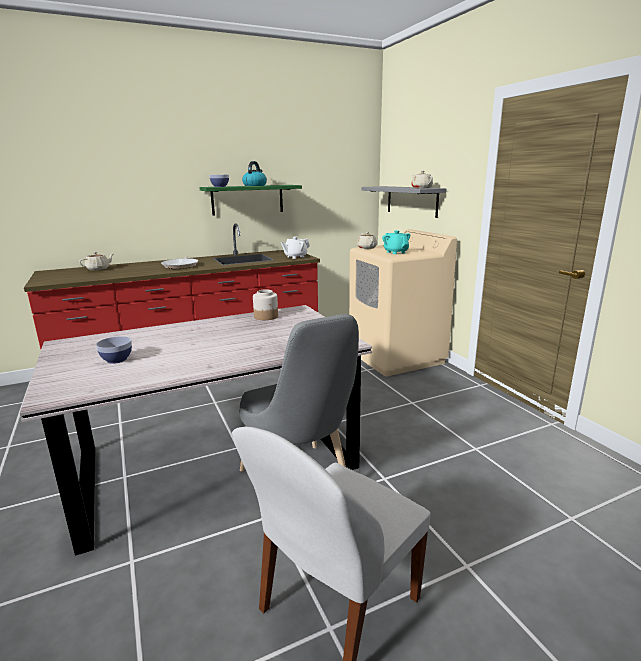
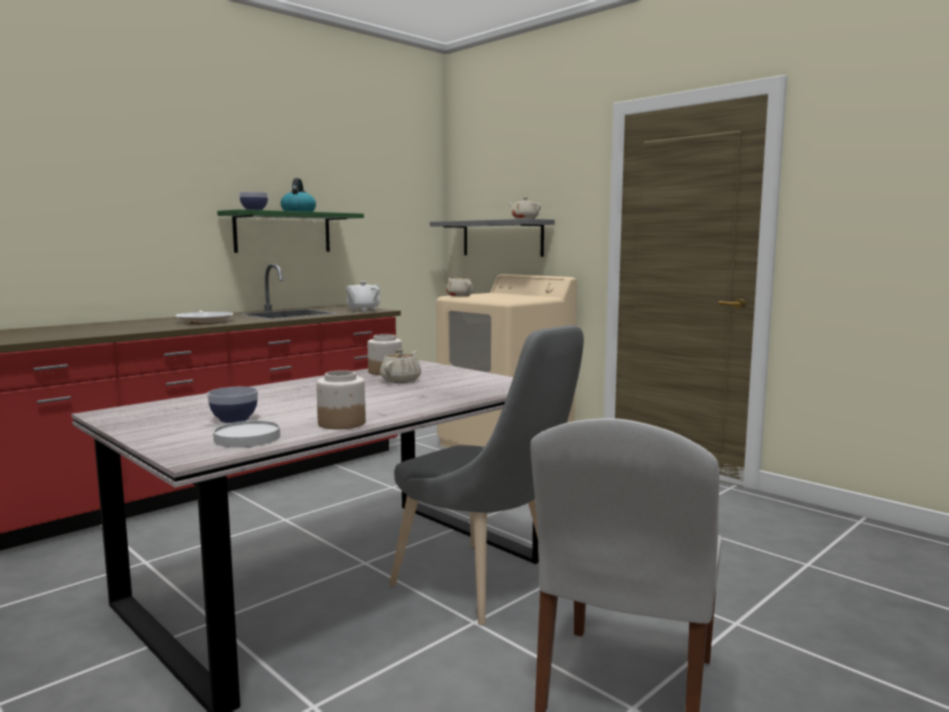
camera: 20 degrees left, 10 degrees down
beige teapot [79,252,114,271] -> beige teapot moved to [380,349,421,383]
turquoise teapot [382,230,410,254] -> none
none -> white plate [213,421,280,447]
none -> jar [316,370,366,429]

